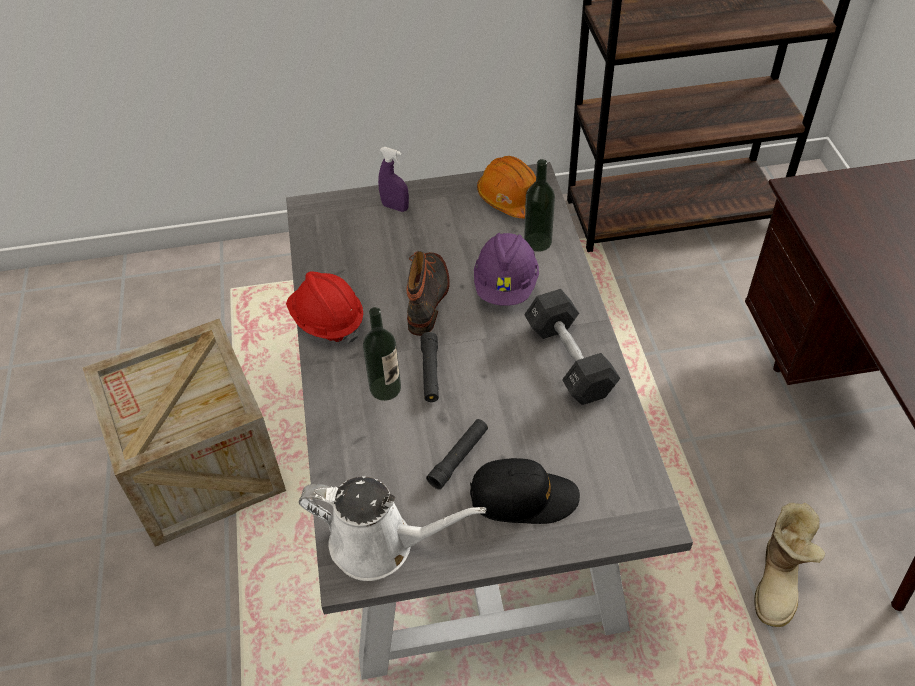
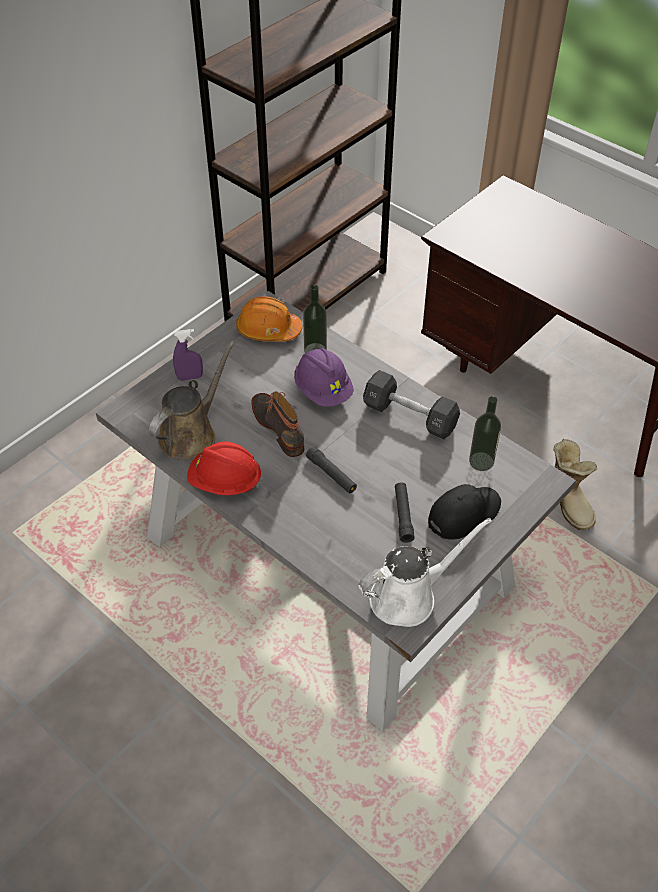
camera: 40 degrees left, 0 degrees up
crate [82,319,286,547] -> none
bottle [363,307,401,401] -> bottle moved to [469,396,501,471]
none -> brown watering can [149,341,235,460]

